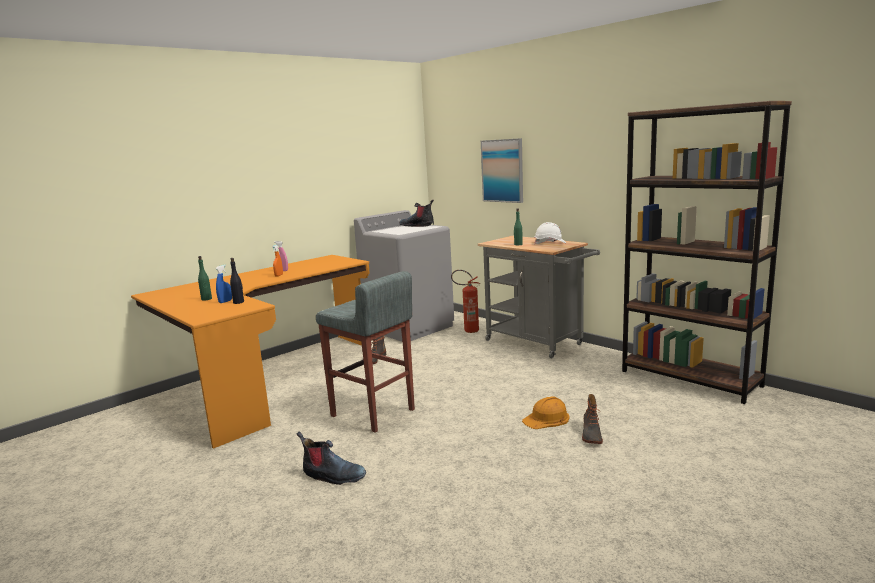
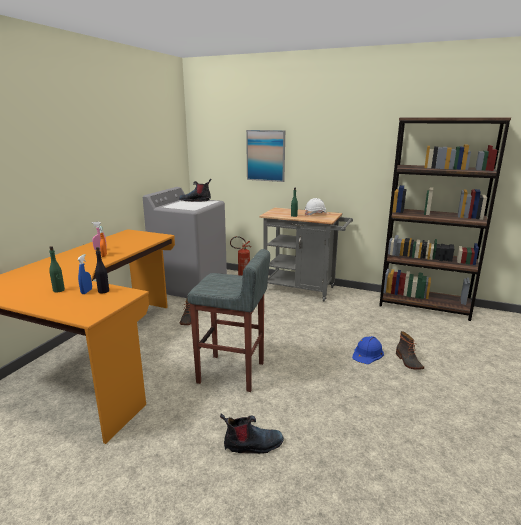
camera: 25 degrees left, 5 degrees up
orange hard hat [522,396,570,429] -> blue hard hat [352,336,384,364]

